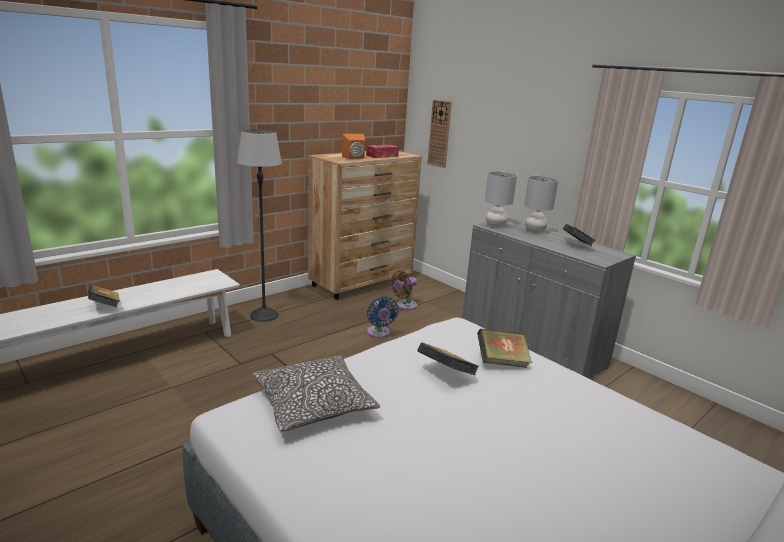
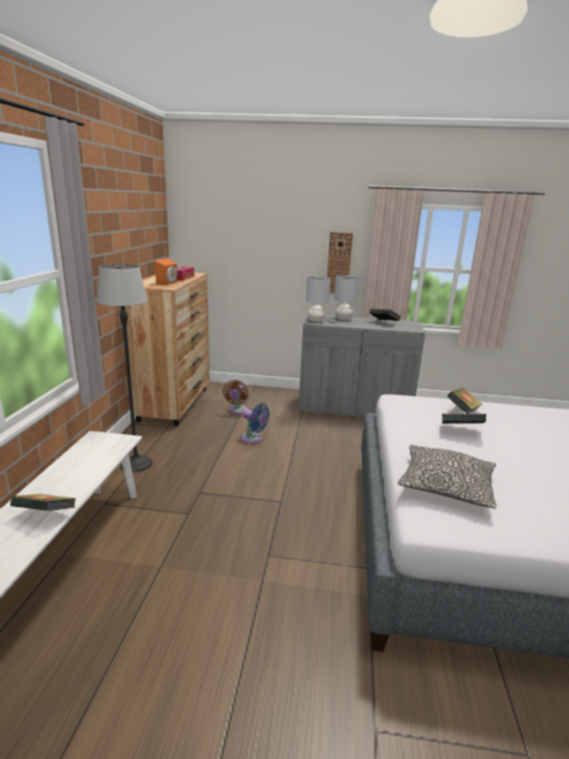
camera: 40 degrees left, 0 degrees up
wall clock [427,100,452,168] -> wall clock moved to [327,232,353,294]

